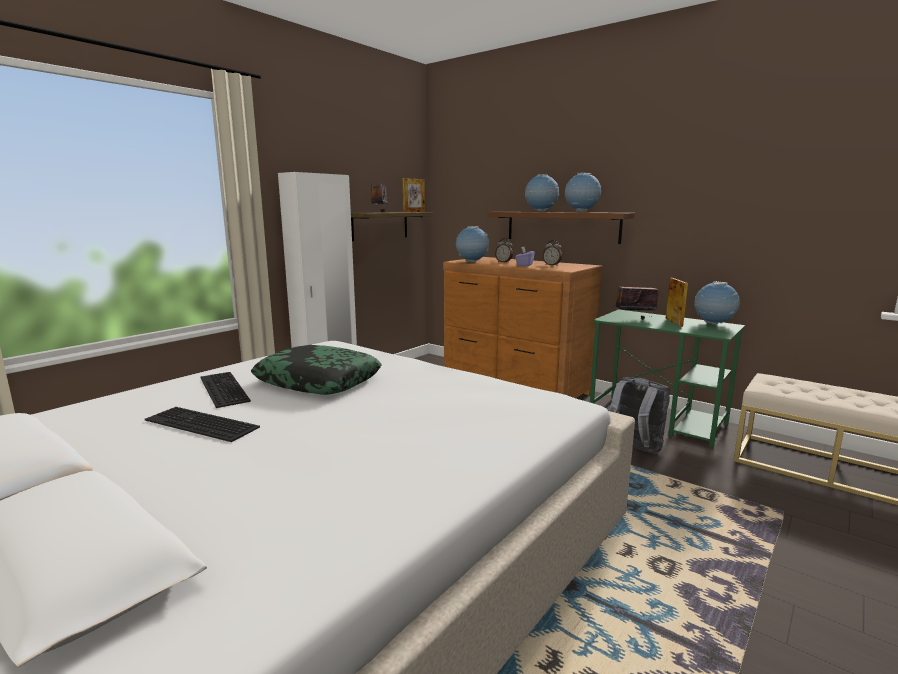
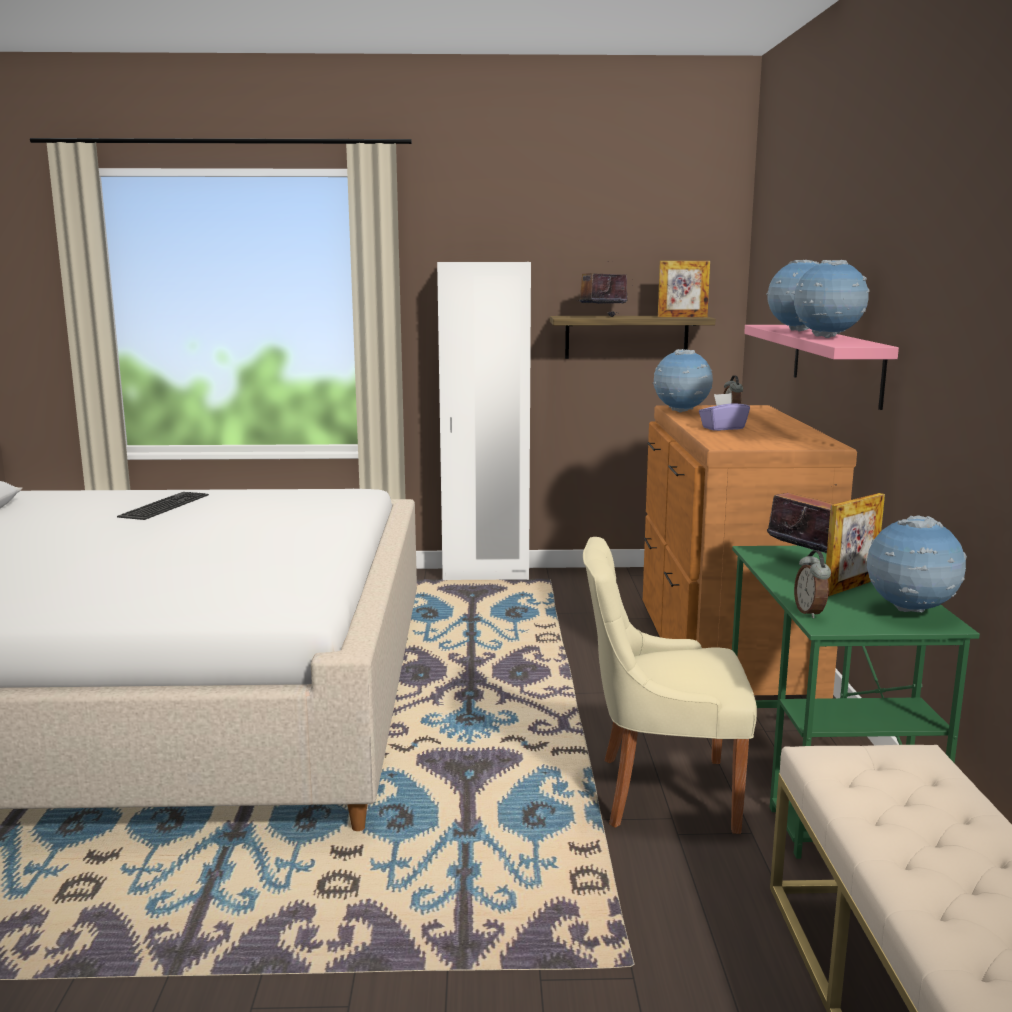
camera: 50 degrees right, 0 degrees up
keyboard [145,407,260,442] -> none
pillow [251,345,382,395] -> none
brown shelf [487,212,635,244] -> pink shelf [744,325,899,410]
alarm clock [543,240,562,265] -> alarm clock moved to [794,550,831,618]
grey backpack [609,377,671,453] -> beige chair [583,537,757,834]

